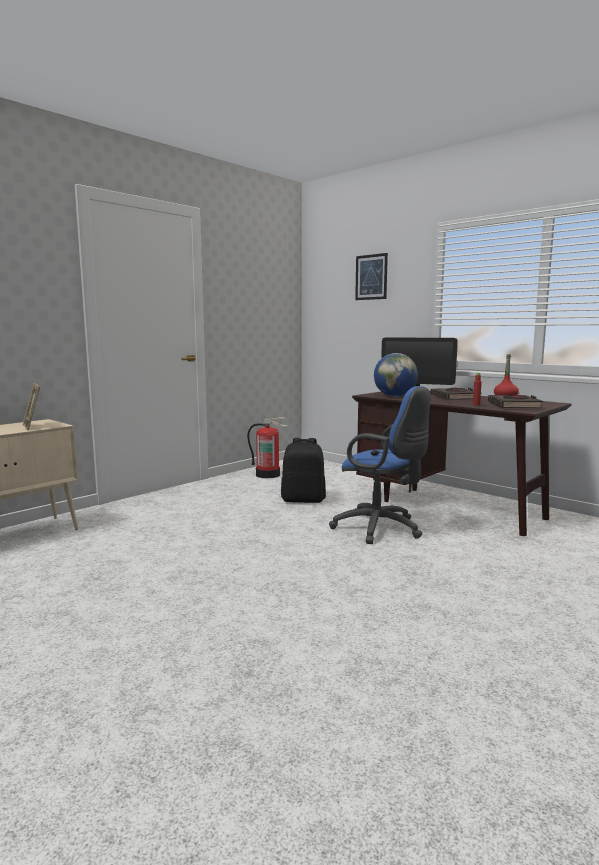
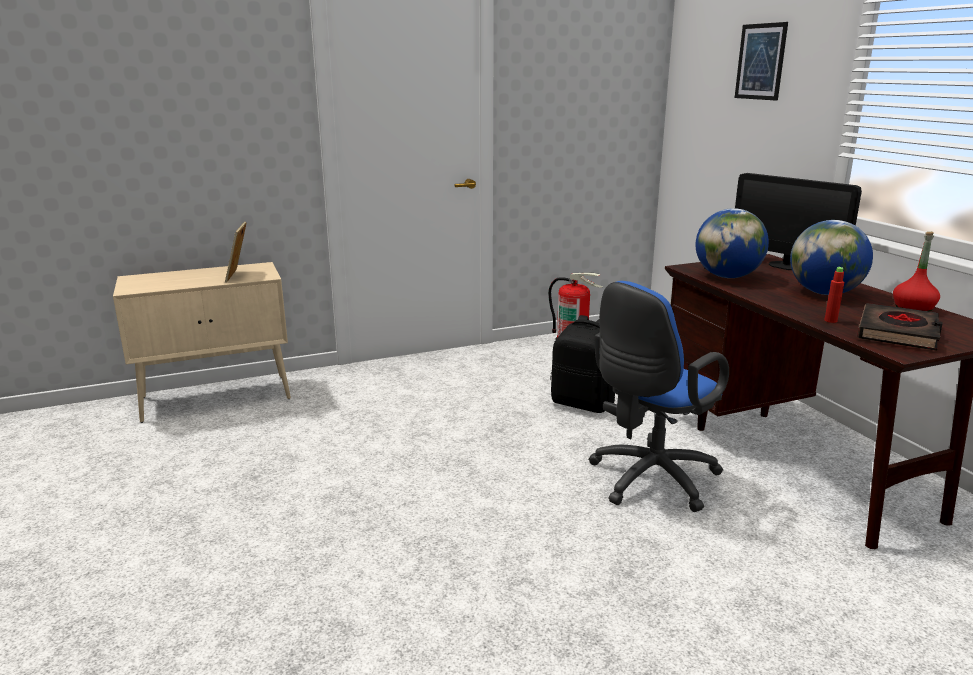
camera: 25 degrees right, 10 degrees up
blue office chair [329,386,431,544] -> blue office chair turned 75 degrees clockwise [589,281,729,512]
black book [430,388,482,400] -> globe [790,220,873,295]

